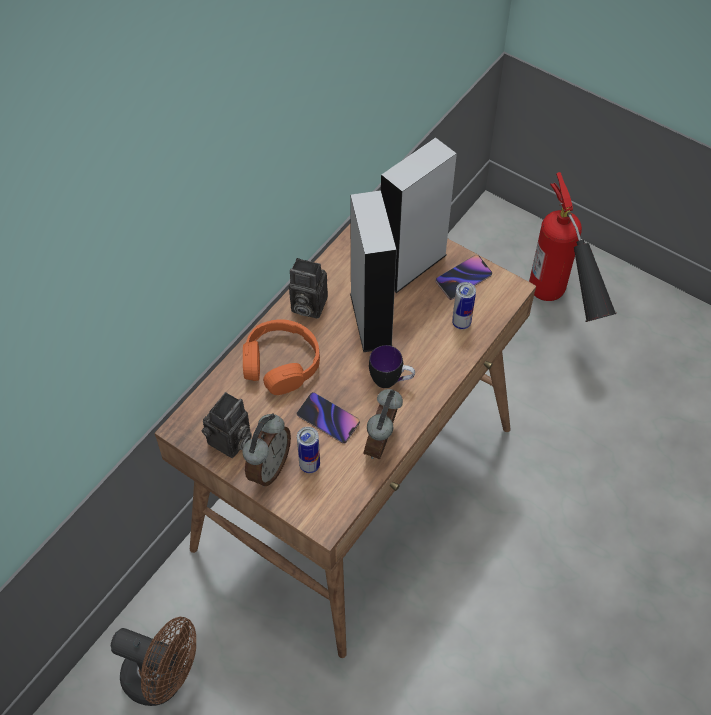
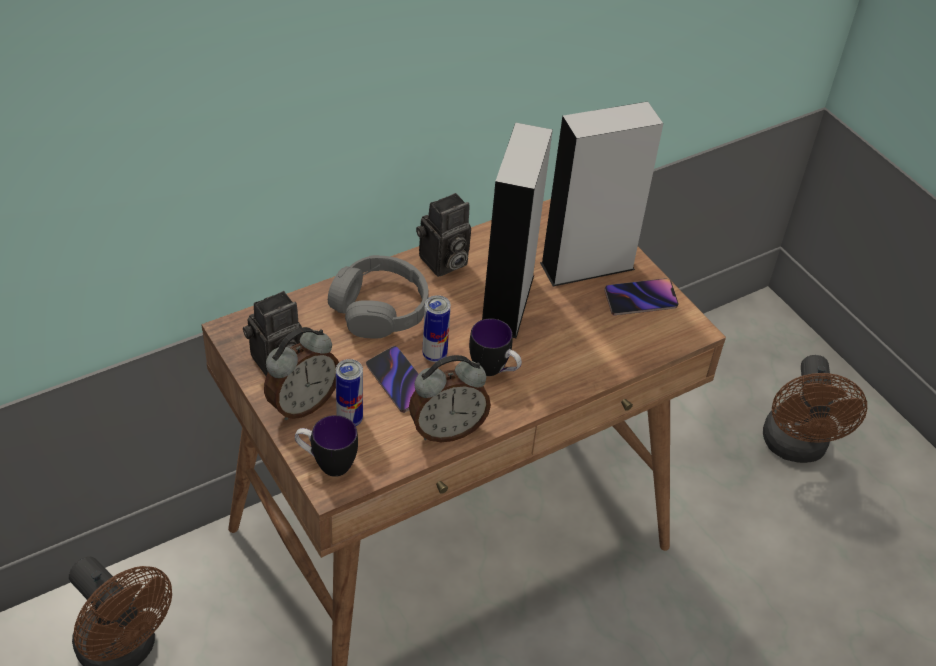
camera: 20 degrees right, 10 degrees down
orange headphones [243,319,320,395] -> grey headphones [328,255,429,339]
camera [289,258,328,319] -> camera turned 75 degrees counterclockwise [416,193,471,277]
alarm clock [364,389,403,460] -> alarm clock turned 150 degrees counterclockwise [409,355,491,442]
can [452,282,476,330] -> can moved to [422,295,451,362]
fire extinguisher [529,172,617,322] -> brown fan [763,355,867,463]
none -> mug [295,415,358,477]

